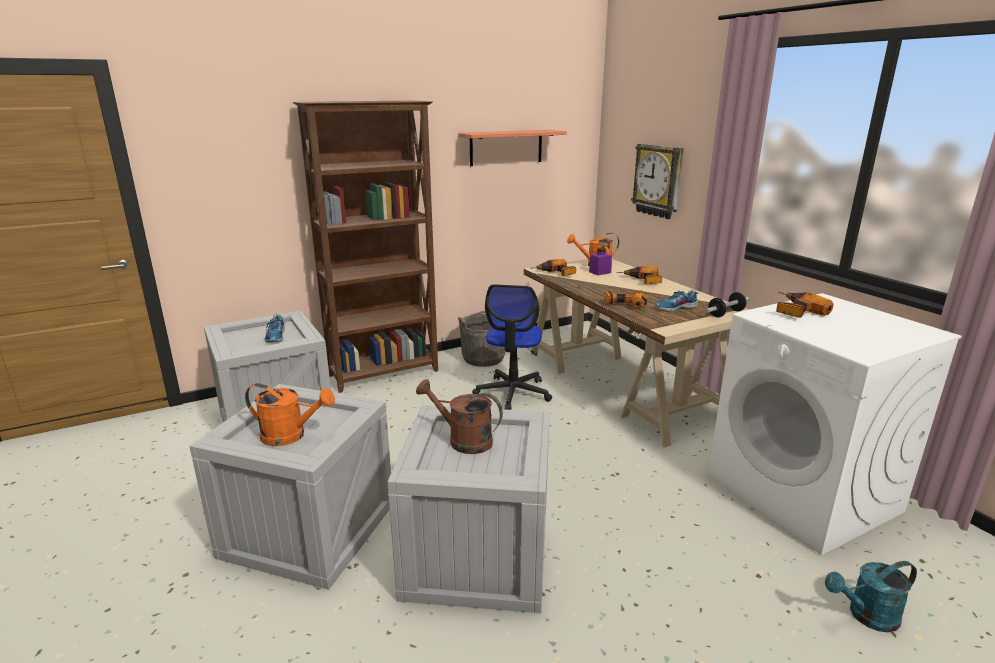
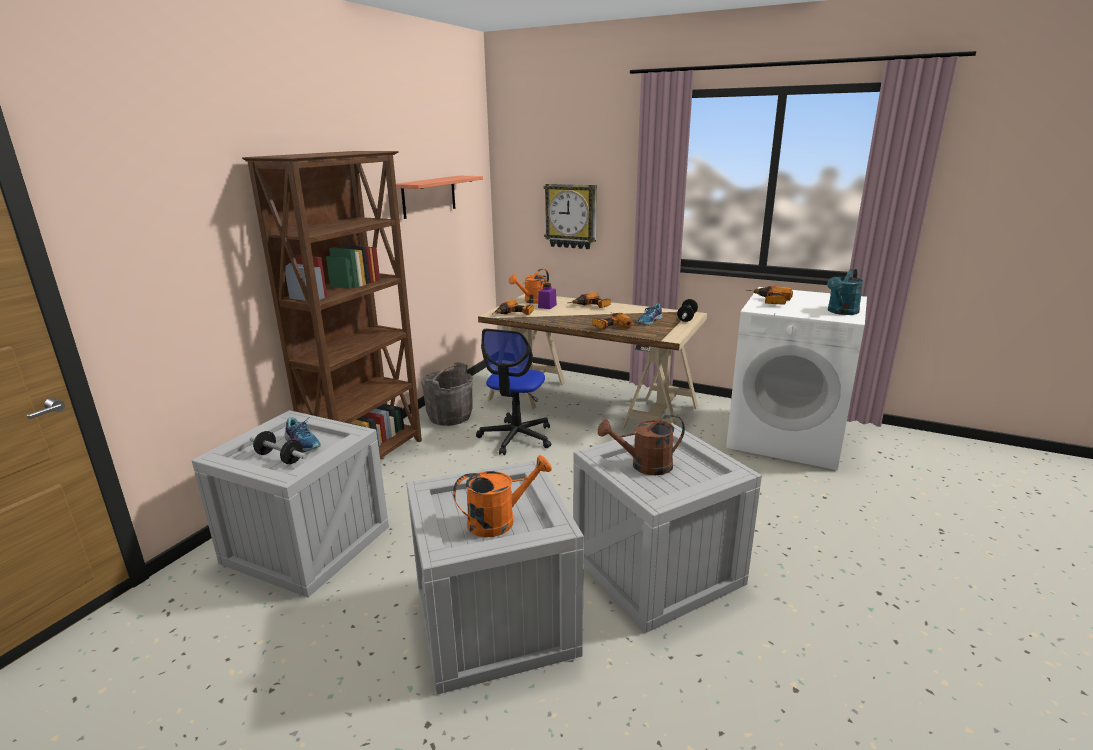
camera: 35 degrees left, 0 degrees up
office chair [472,284,552,410] -> office chair turned 45 degrees clockwise [476,329,551,455]
turquoise watering can [825,561,917,632] -> turquoise watering can moved to [827,268,864,315]
none -> dumbbell [250,431,308,464]

